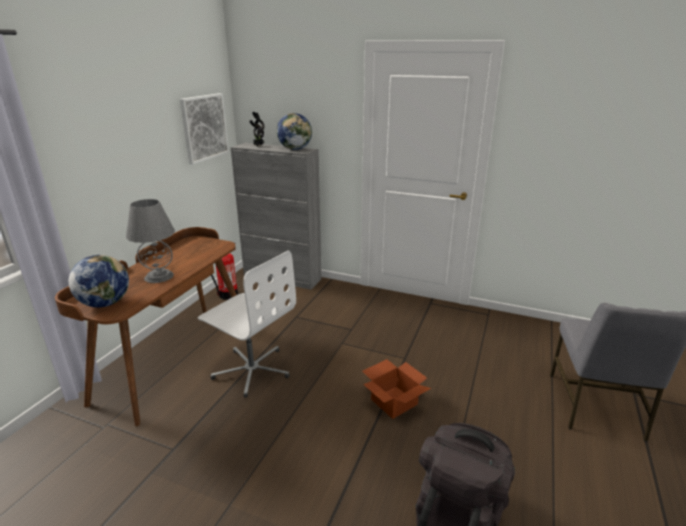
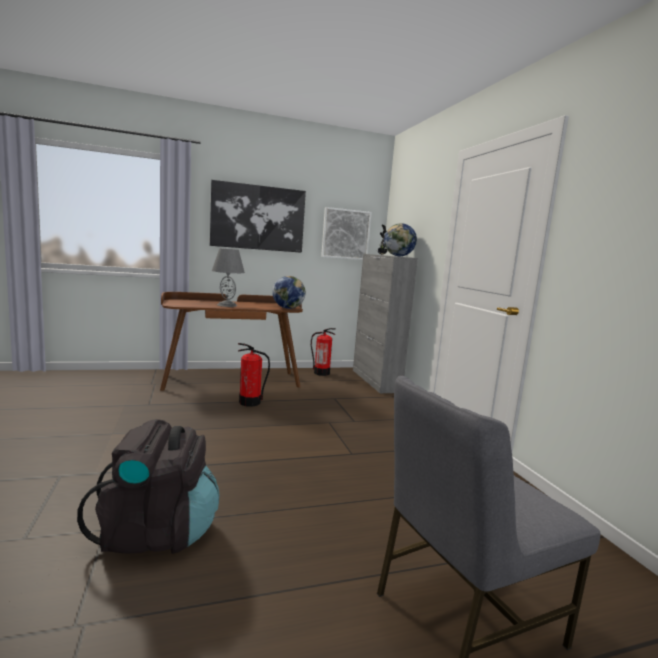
camera: 50 degrees right, 15 degrees down
globe [69,255,129,307] -> globe moved to [272,276,306,309]
white office chair [198,251,296,397] -> fire extinguisher [238,343,270,407]
cardboard box [362,359,431,419] -> none
none -> picture [210,180,306,253]

